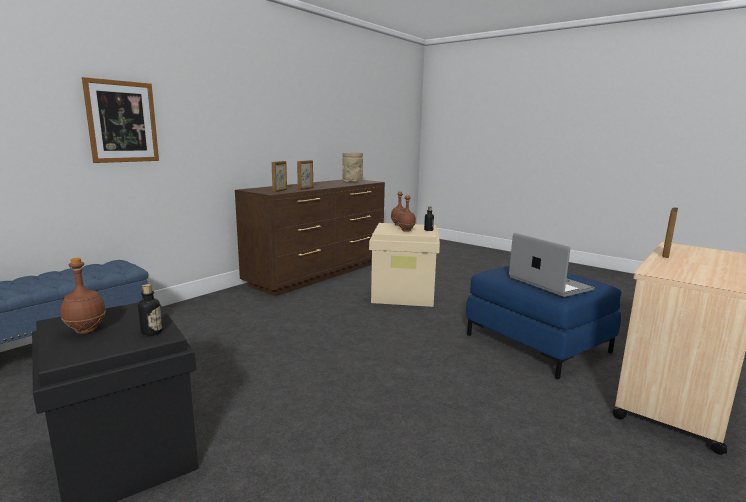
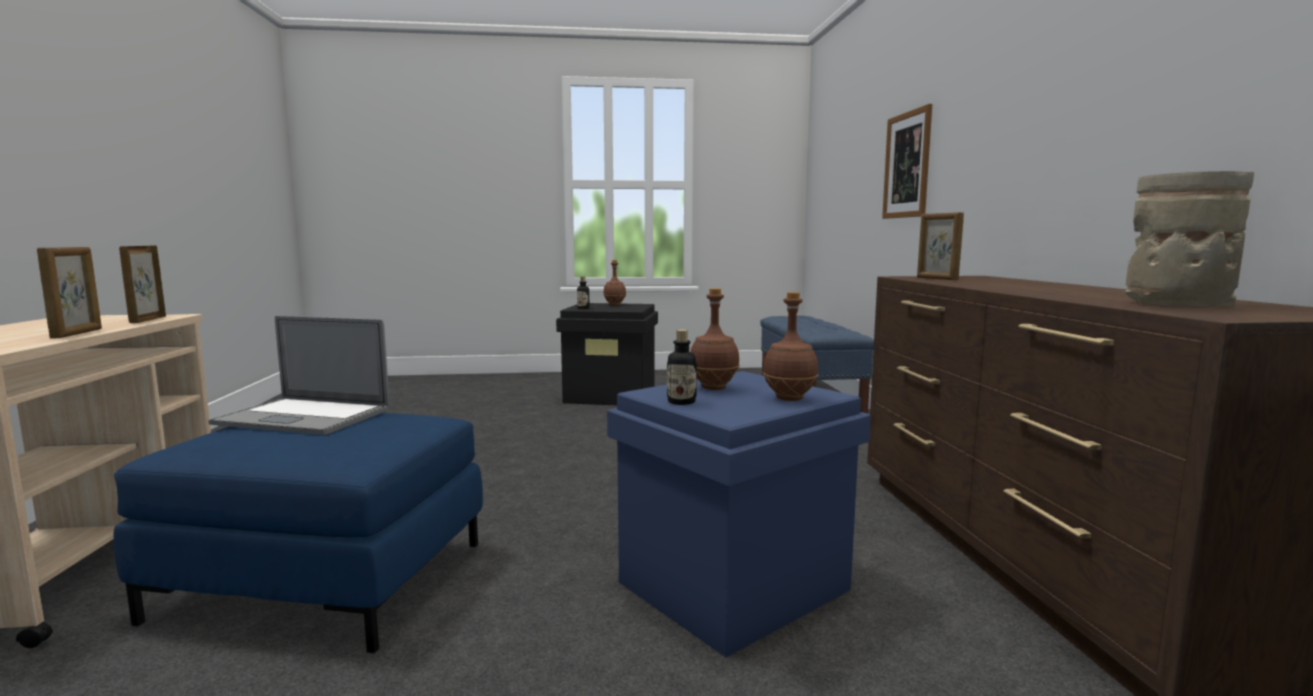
camera: 135 degrees right, 5 degrees down
picture frame [297,160,313,190] -> picture frame moved to [119,246,166,323]
beige storage box [369,223,440,307] -> blue storage box [607,371,871,657]

